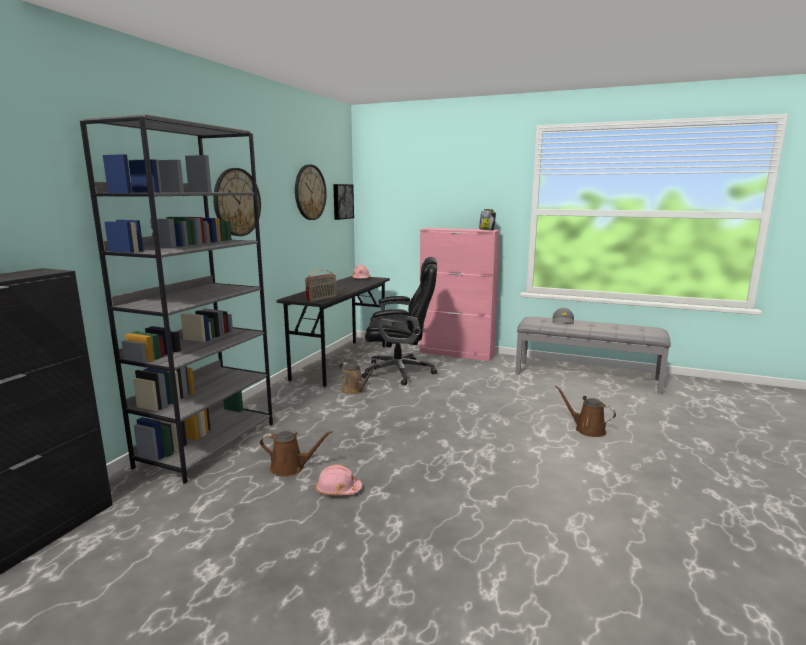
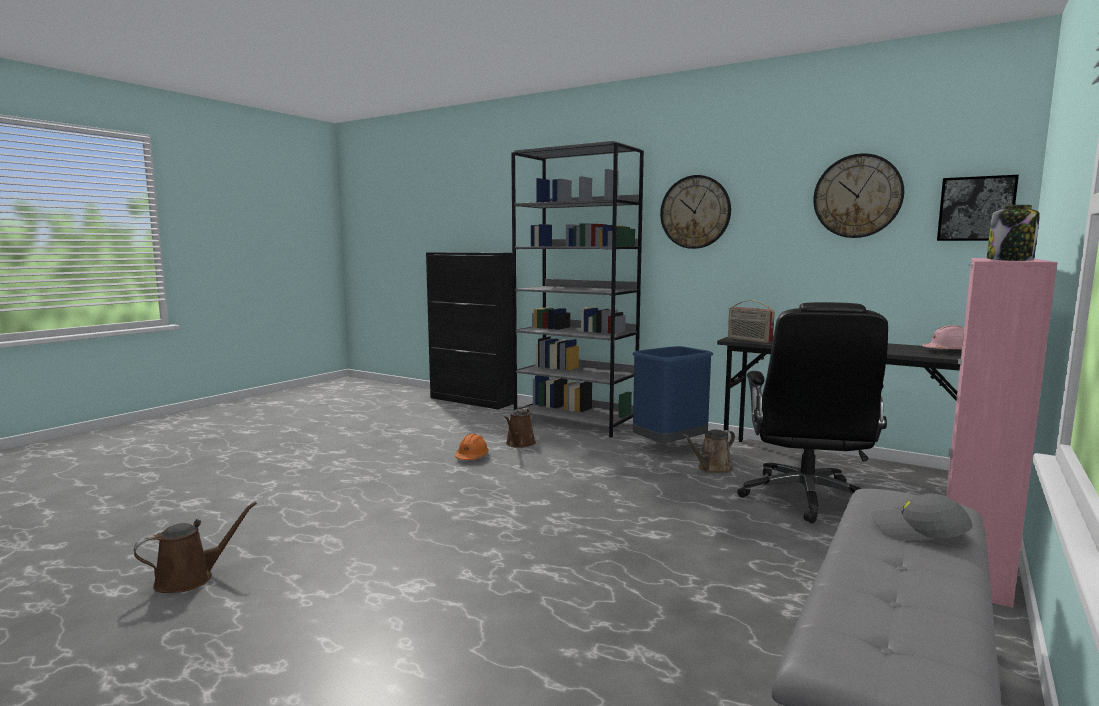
camera: 100 degrees right, 5 degrees down
pink hard hat [315,464,362,495] -> orange hard hat [455,434,489,460]
brown watering can [555,386,616,437] -> brown watering can moved to [134,502,257,593]
none -> blue trash can [632,346,713,443]

